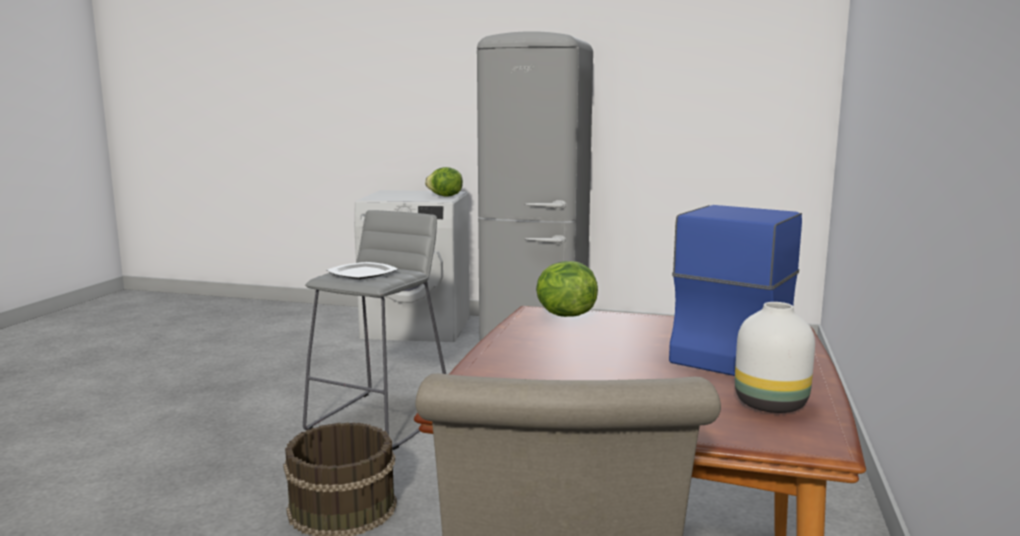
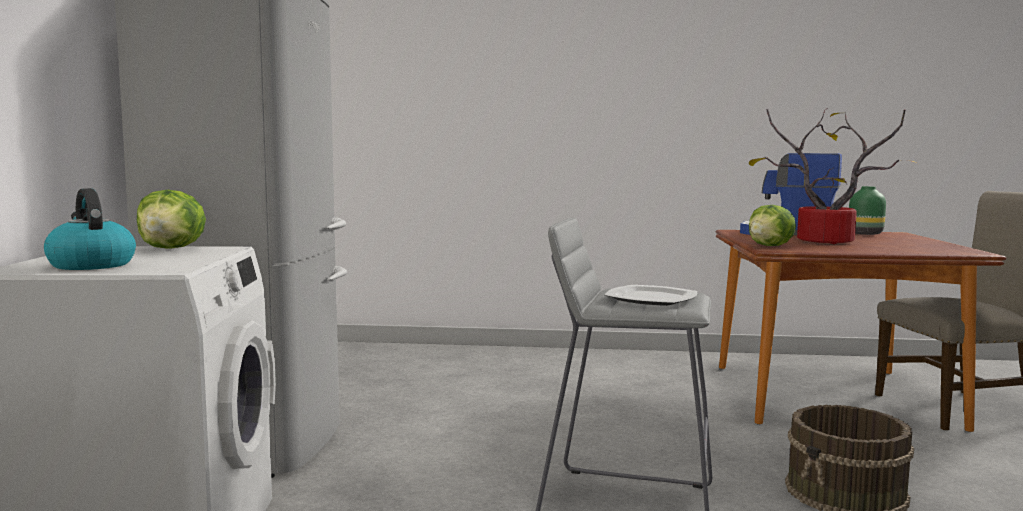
camera: 100 degrees left, 5 degrees down
white vase [735,302,815,413] -> green vase [849,186,886,235]
none -> kettle [44,188,136,270]
none -> potted plant [749,109,918,244]

